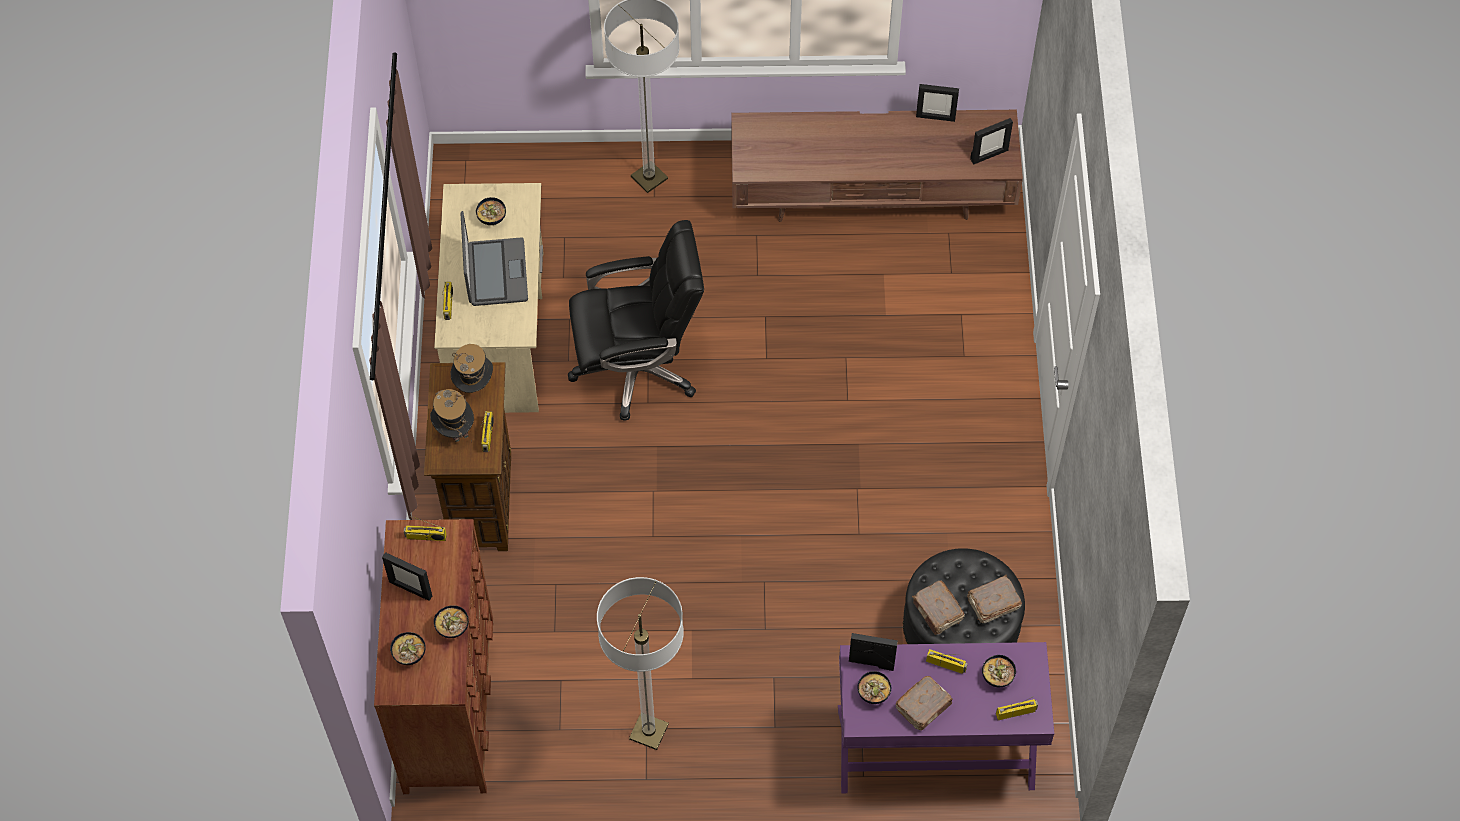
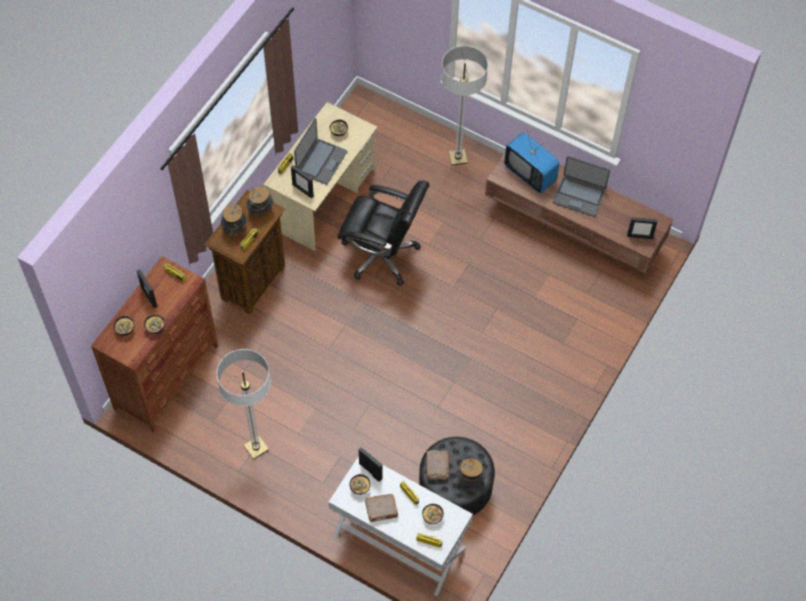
camera: 30 degrees right, 0 degrees up
purple console table [838,642,1054,793] -> white console table [329,456,473,596]
picture frame [916,84,959,122] -> picture frame moved to [291,165,314,198]
brown book [967,575,1022,623] -> hat [456,458,486,486]
none -> television [504,132,560,193]
none -> laptop [553,156,610,217]

